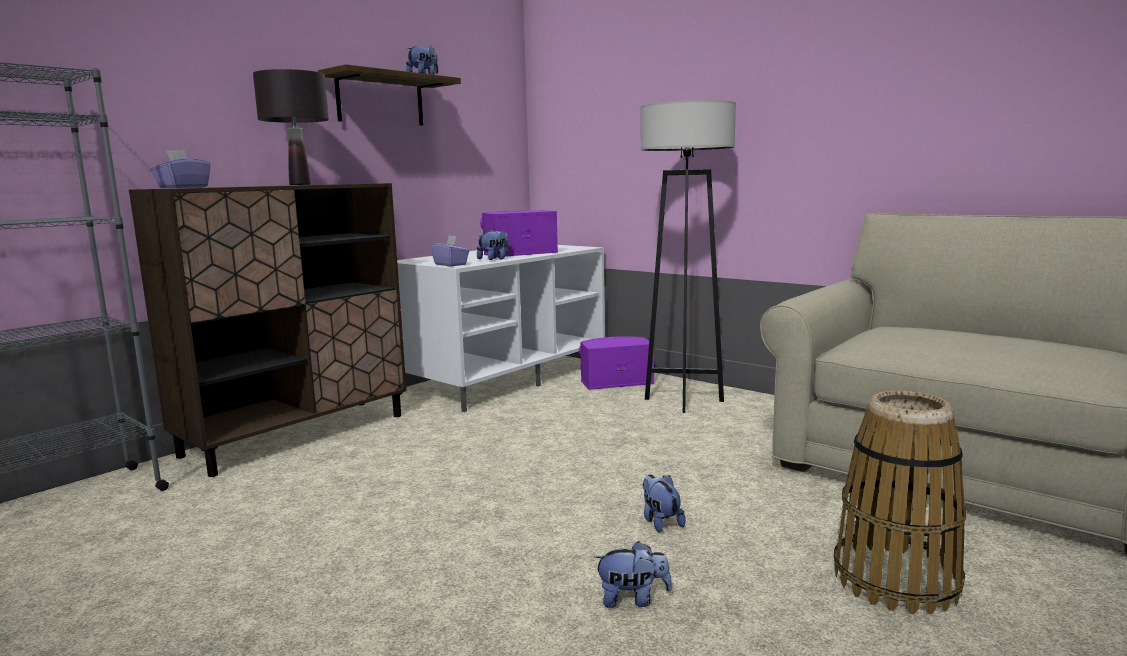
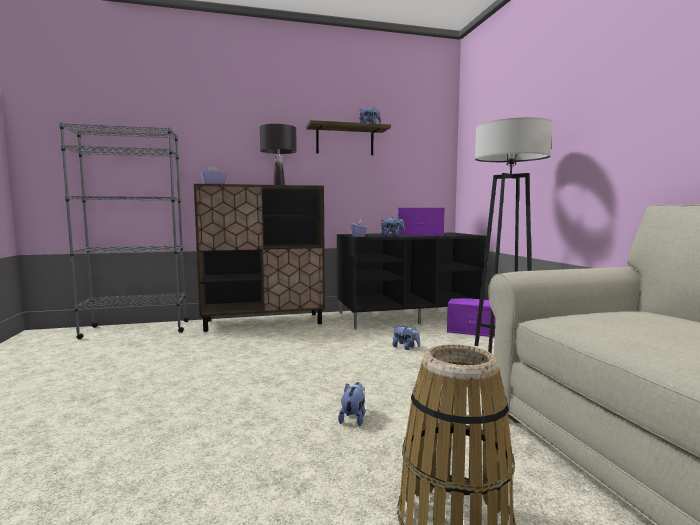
camera: 35 degrees right, 5 degrees down
white tv stand [397,245,605,412] -> black tv stand [337,233,487,329]
plush toy [594,541,672,608] -> plush toy moved to [392,325,420,350]

